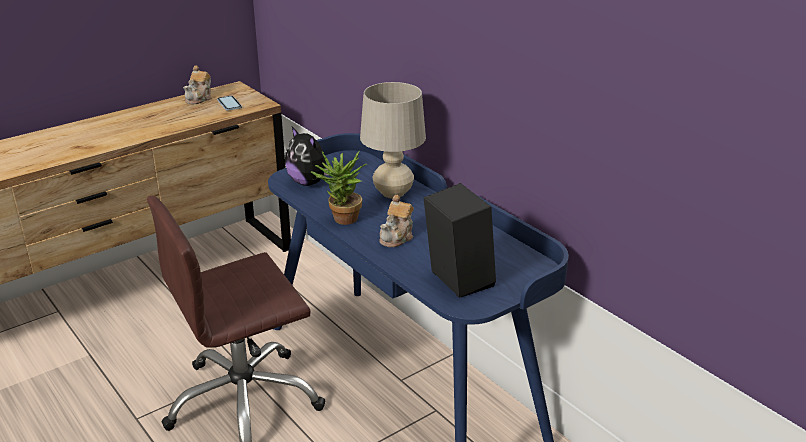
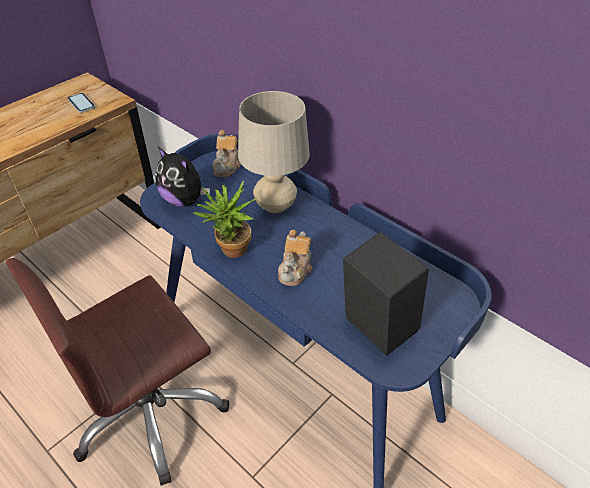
camera: 10 degrees left, 15 degrees up
teapot [183,65,211,104] -> teapot moved to [212,130,241,178]

